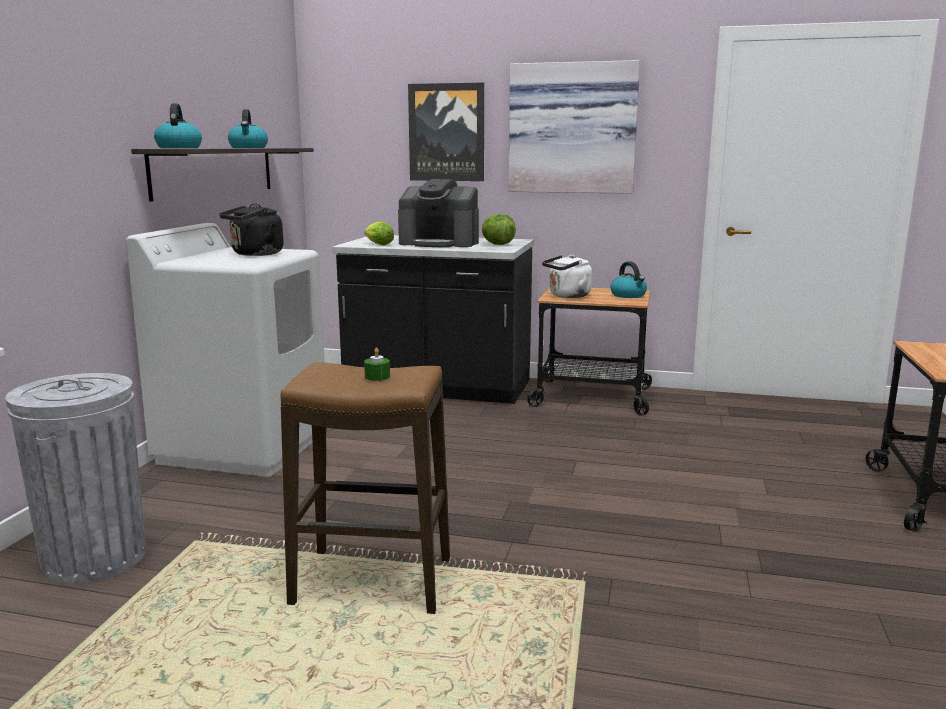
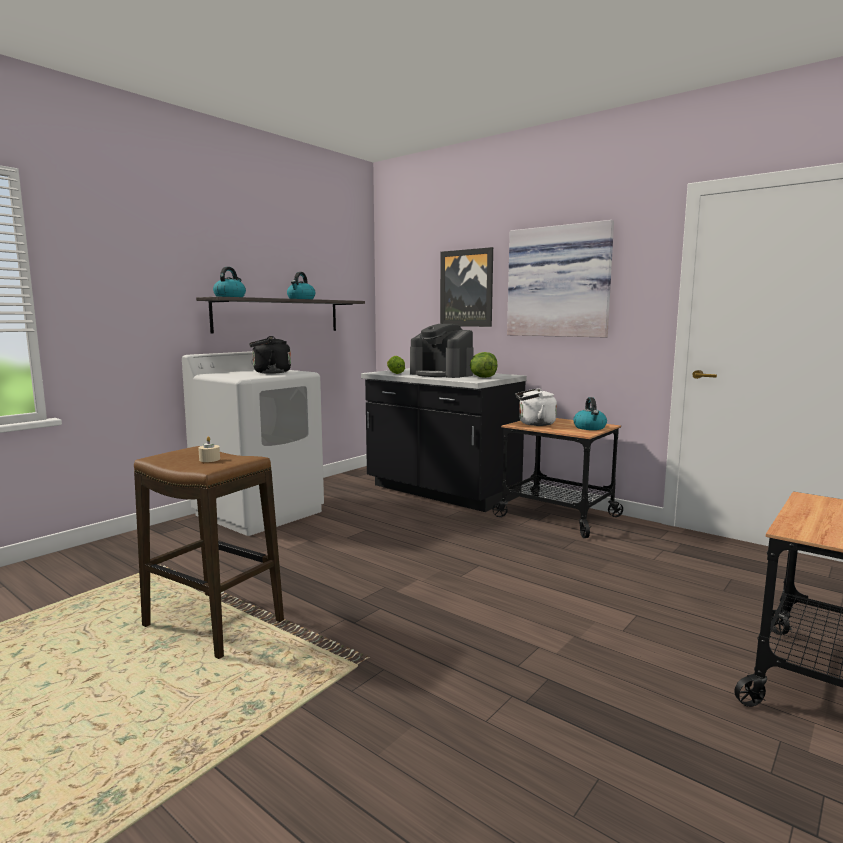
camera: 25 degrees right, 5 degrees down
grey trash can [5,373,146,584] -> none
green candle [364,348,390,381] -> beige candle [198,436,220,462]

